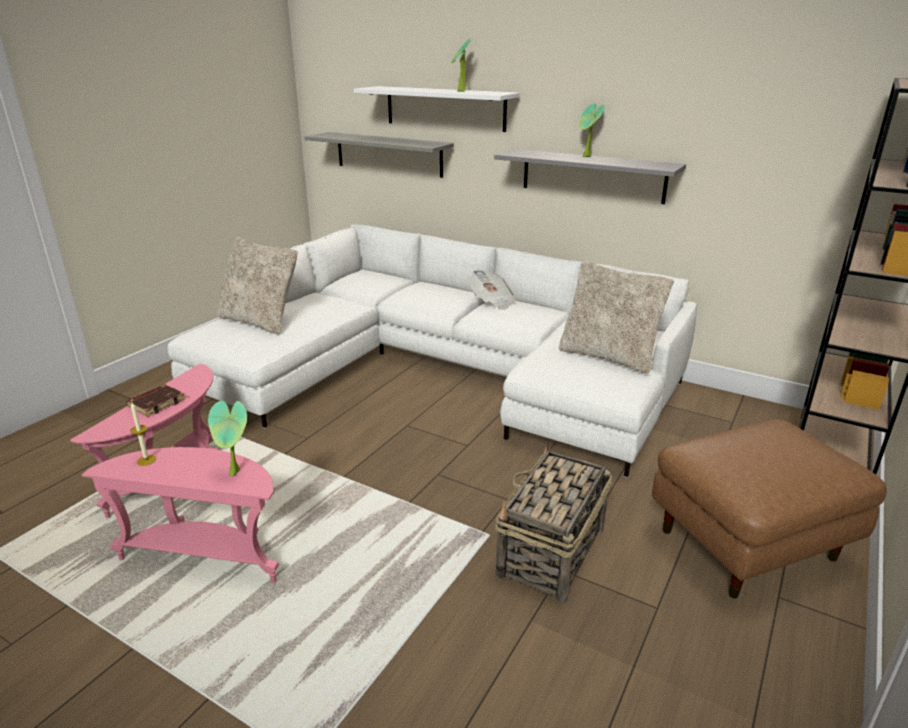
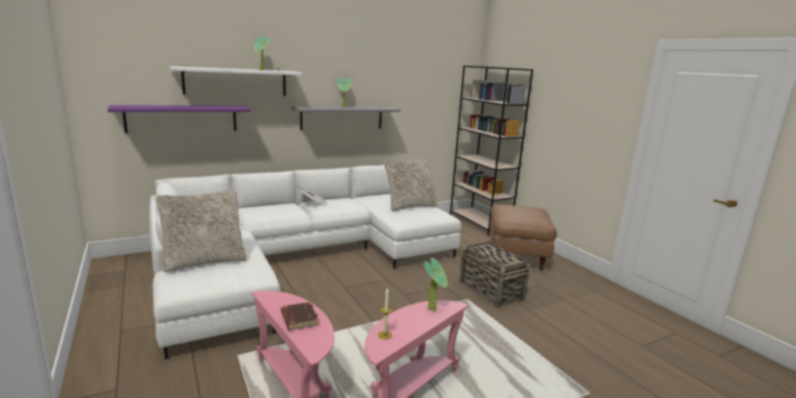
camera: 60 degrees left, 10 degrees down
grey shelf [304,132,454,178] -> purple shelf [107,105,251,133]

